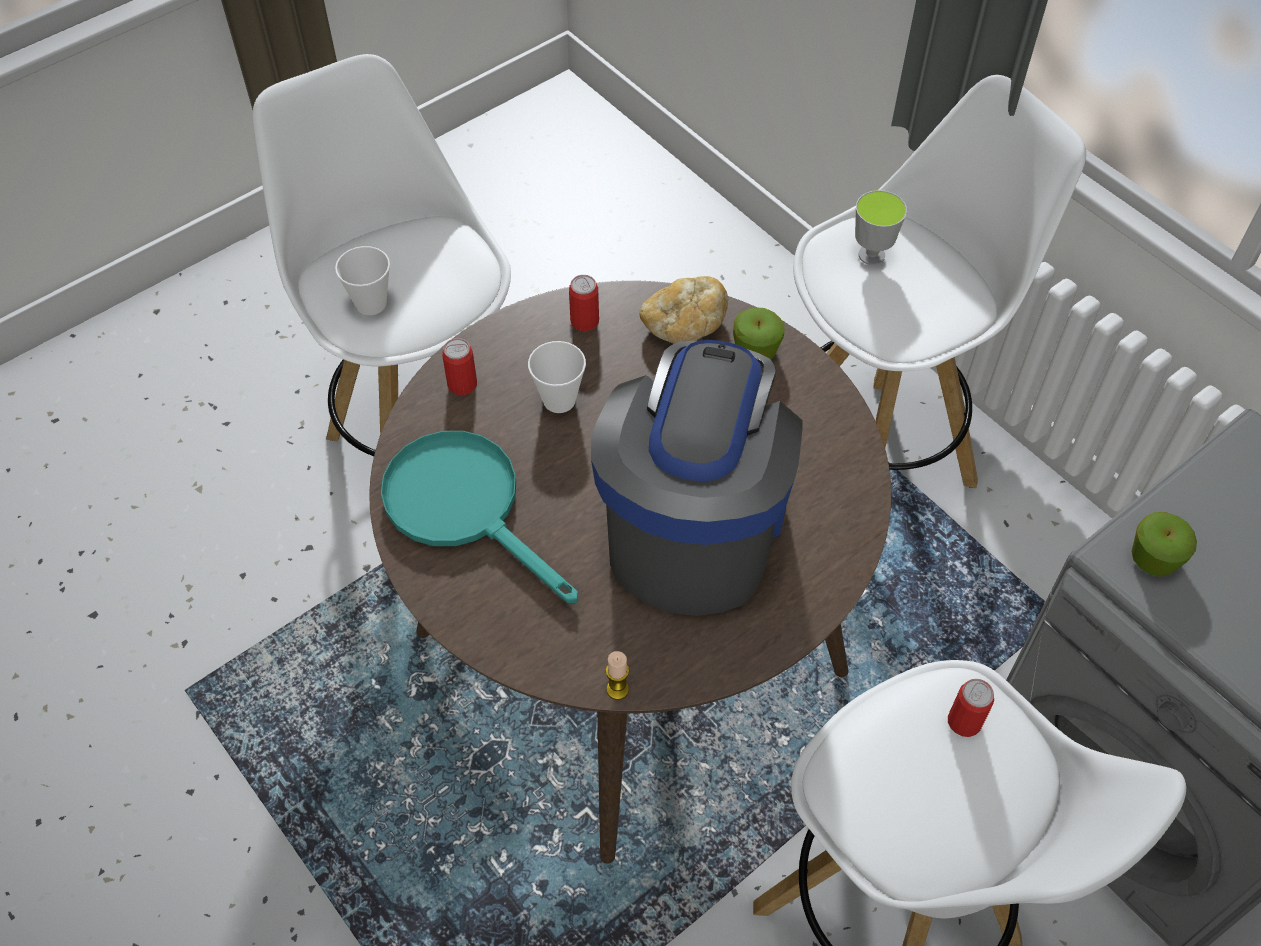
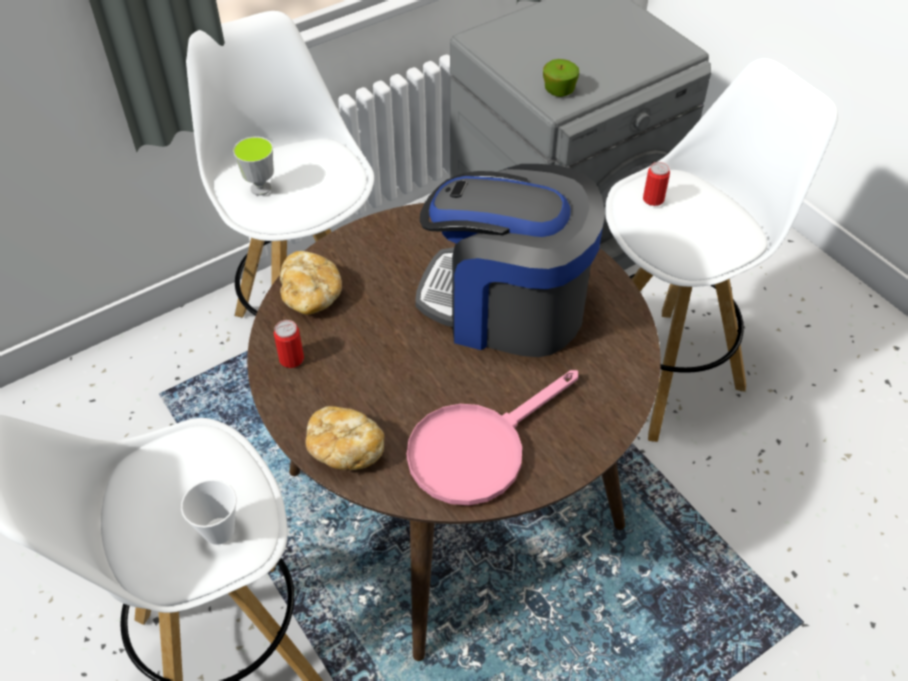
camera: 85 degrees left, 5 degrees down
turquoise frying pan [381,431,578,603] -> pink frying pan [407,370,578,505]
can [442,338,477,395] -> bread [306,406,384,470]
cup [528,341,586,413] -> none
candle [606,651,629,700] -> none
apple [733,307,784,359] -> none

